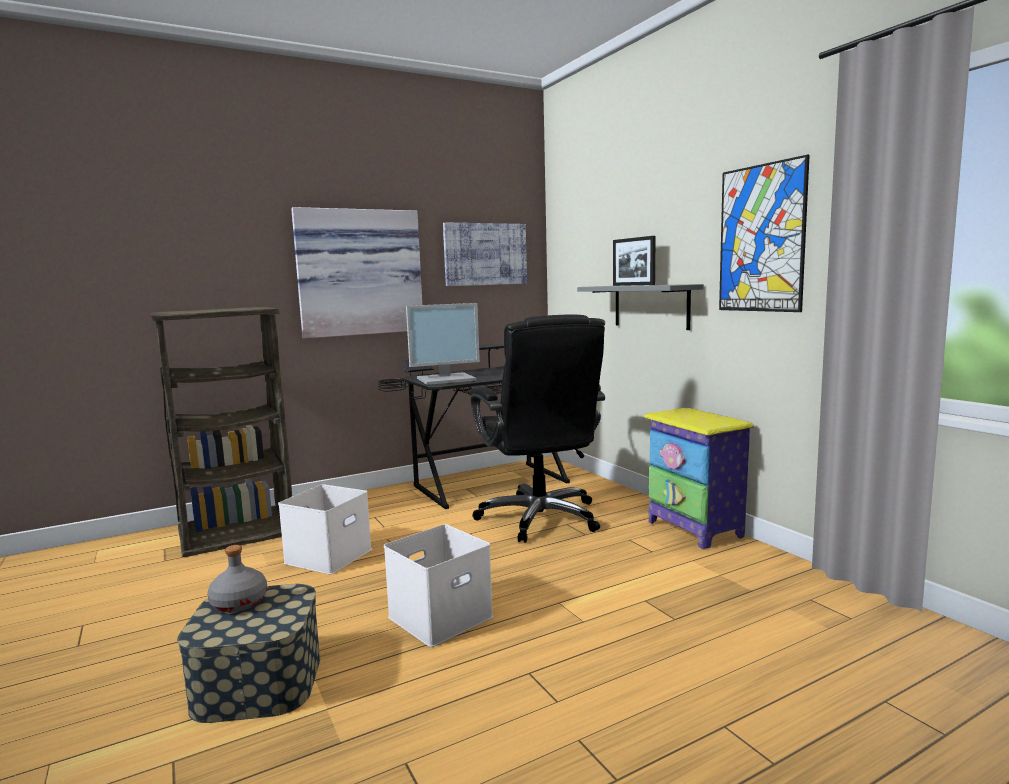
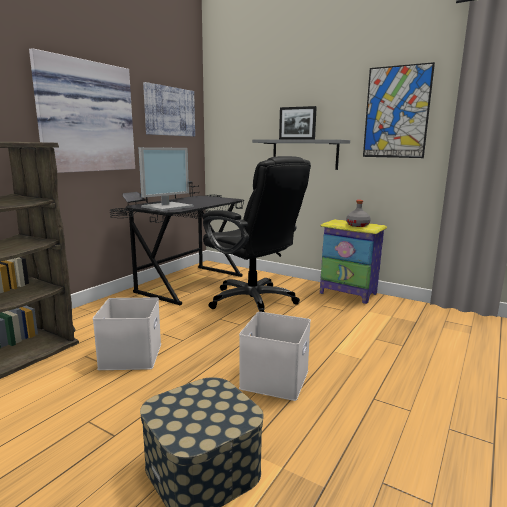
camera: 30 degrees left, 5 degrees up
grey bottle [207,545,267,612] -> grey bottle moved to [346,200,371,227]

